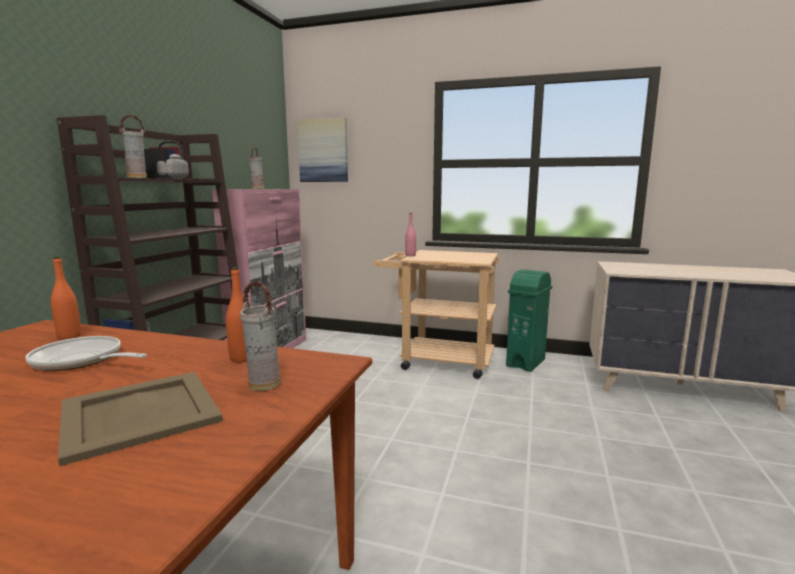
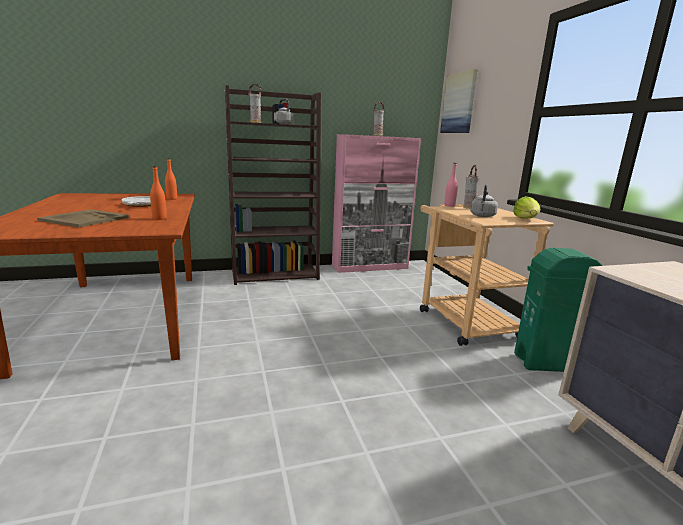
camera: 55 degrees right, 5 degrees up
vase [240,281,281,391] -> vase moved to [463,165,480,209]
none -> grey kettle [470,184,498,217]
none -> lettuce [513,196,540,219]

